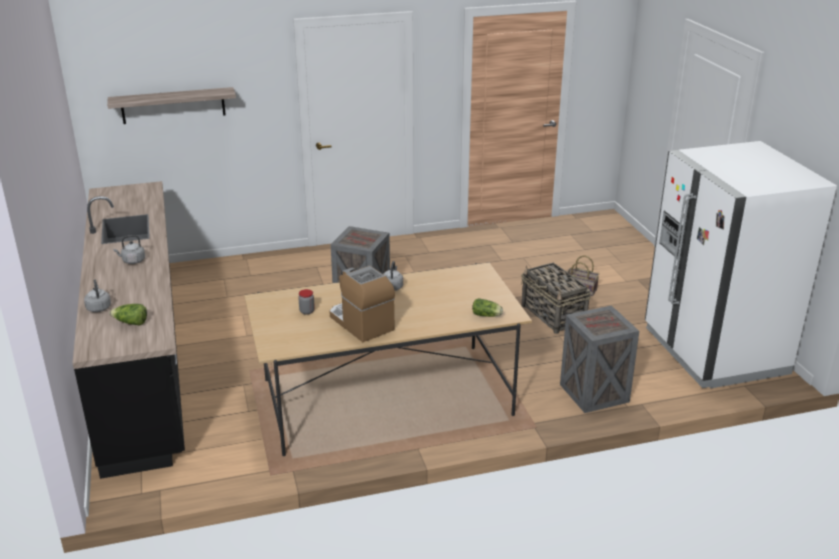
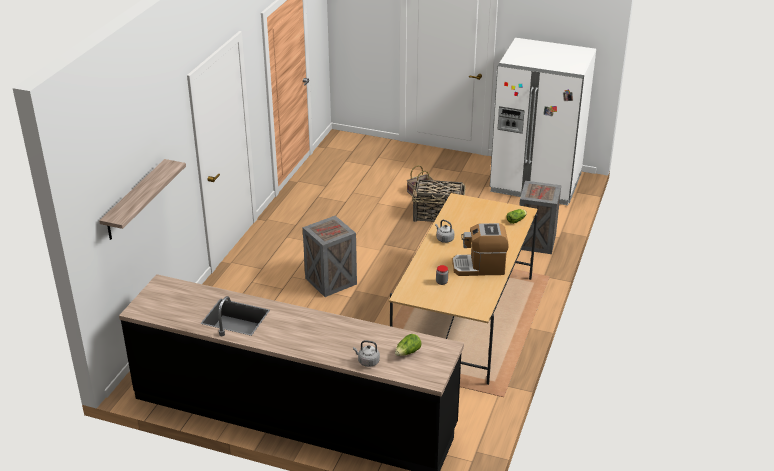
camera: 55 degrees left, 5 degrees up
grey kettle [113,235,145,264] -> none

